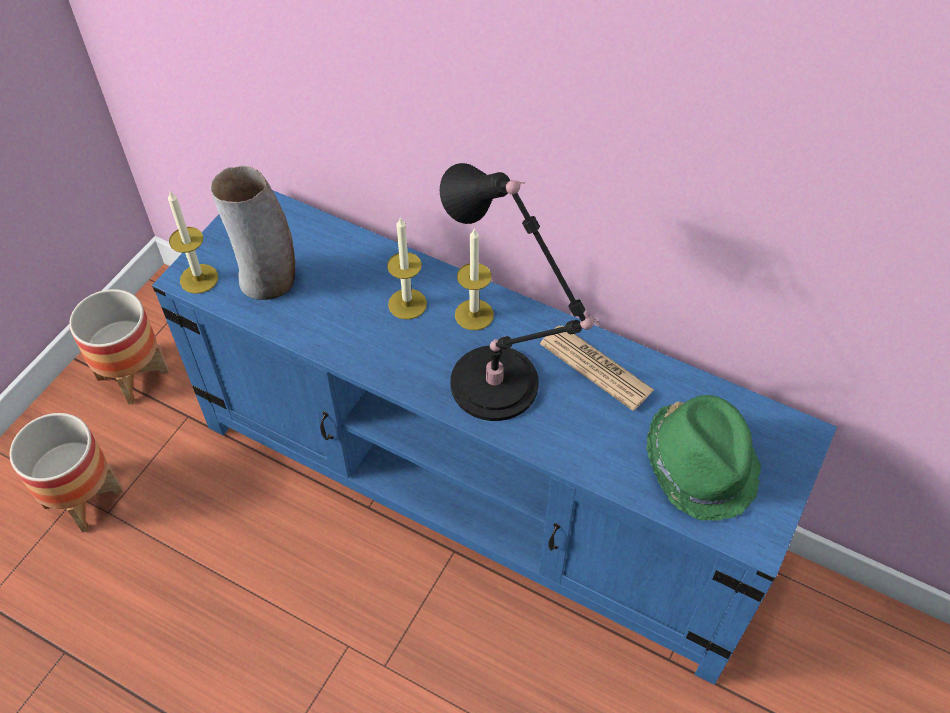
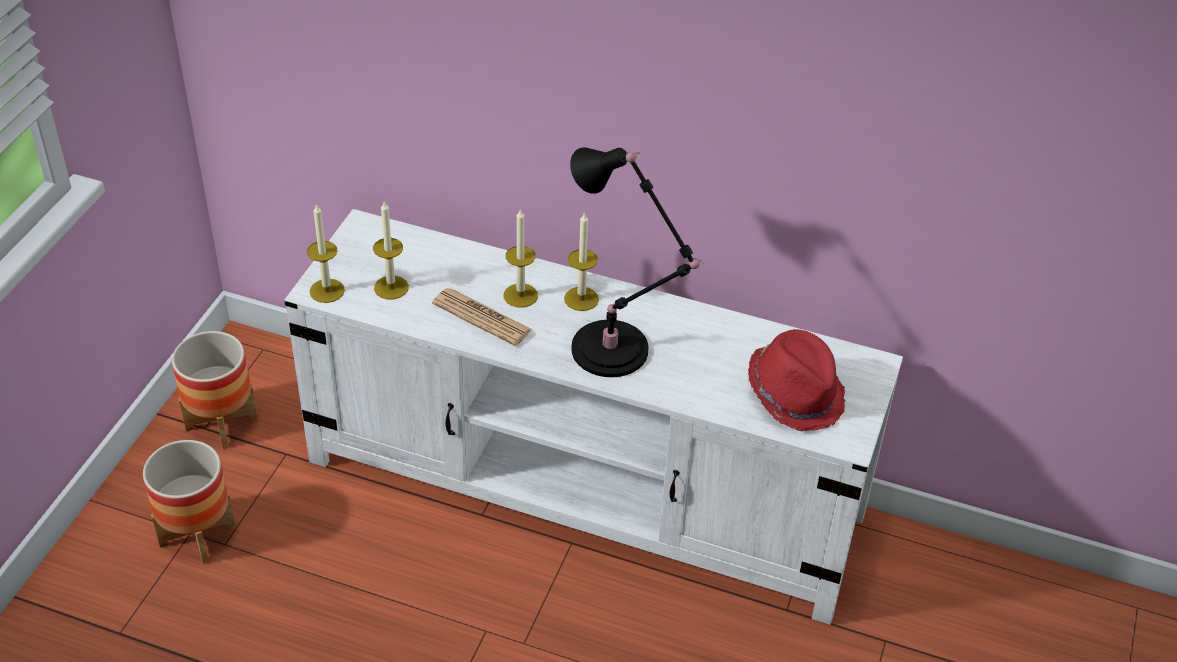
camera: 10 degrees left, 10 degrees down
blue tv stand [152,190,837,685] -> white tv stand [284,209,903,625]
vase [211,166,295,300] -> candle [373,202,409,300]
newspaper [540,325,654,411] -> newspaper moved to [432,288,533,346]
green hat [646,395,762,521] -> red hat [748,329,845,431]

